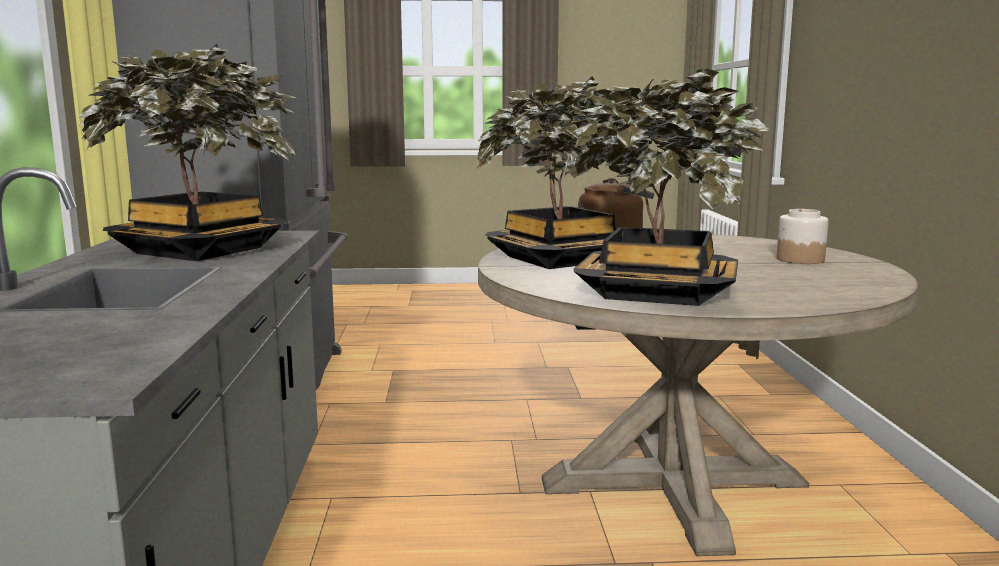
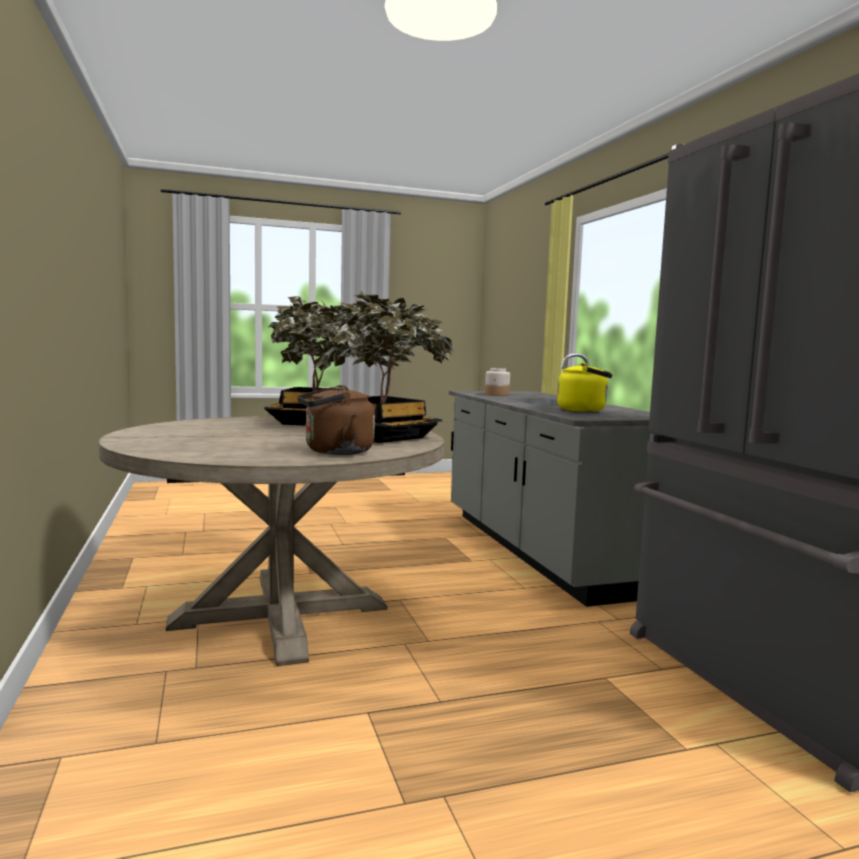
camera: 165 degrees right, 5 degrees down
potted plant [79,43,295,261] -> yellow kettle [557,363,612,412]
jar [777,209,828,264] -> jar moved to [485,368,510,396]

